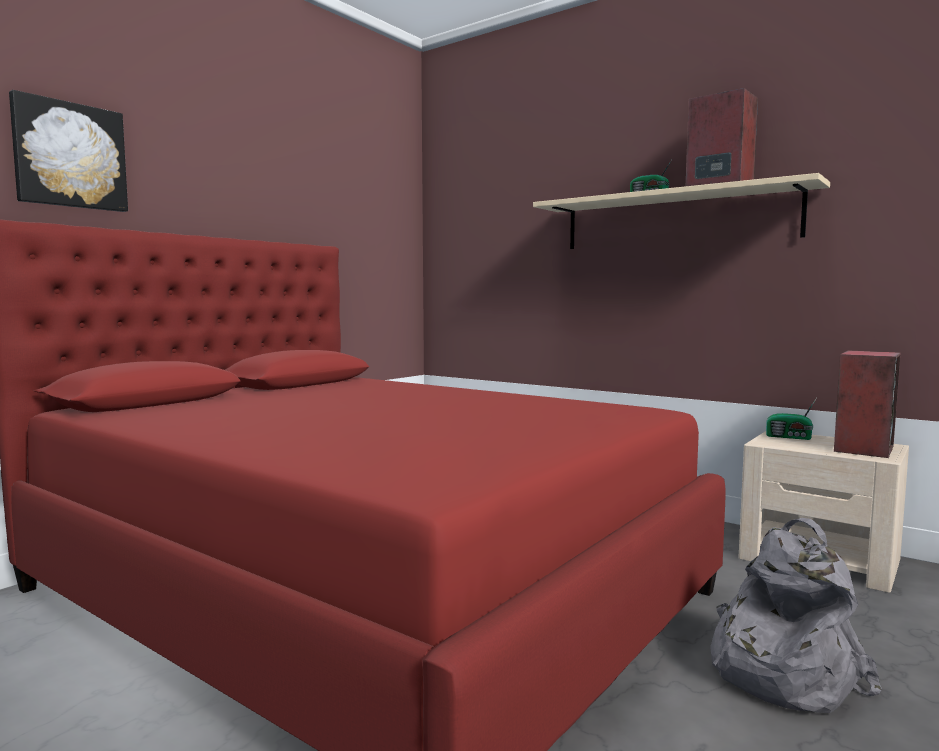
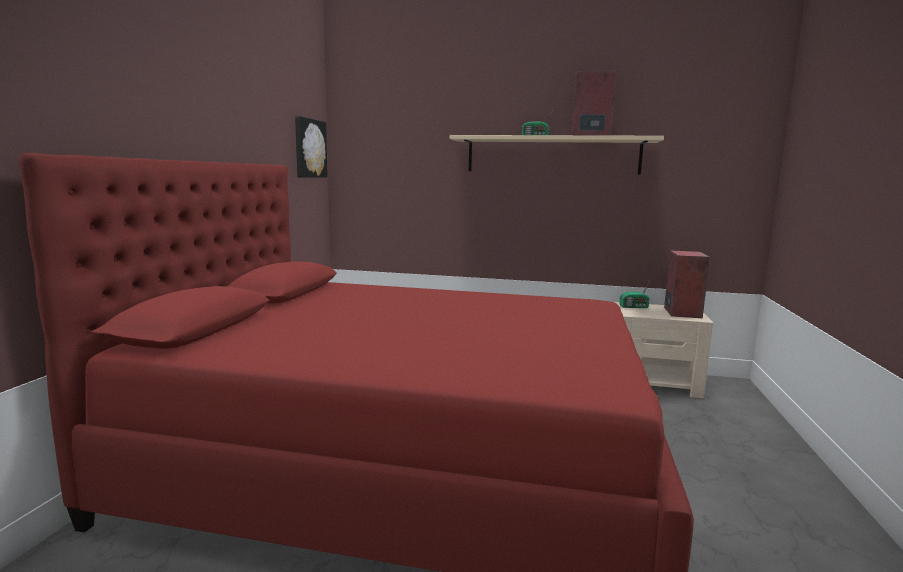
camera: 25 degrees left, 5 degrees up
picture [9,90,128,212] -> picture moved to [295,116,328,178]
grey backpack [710,518,882,713] -> none

